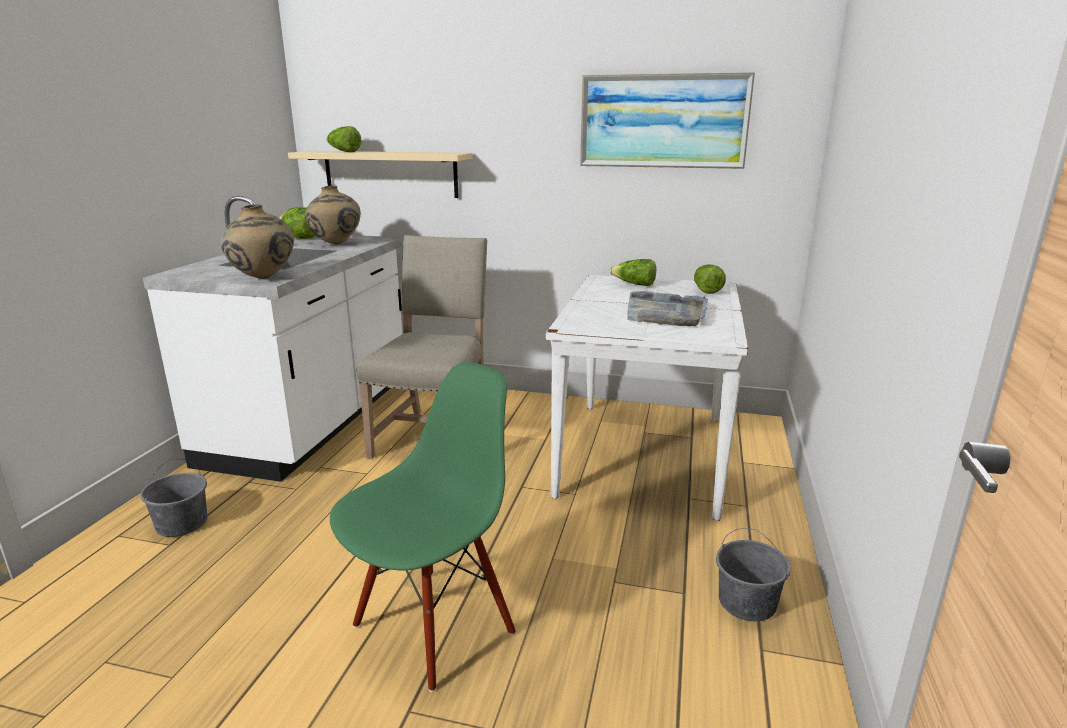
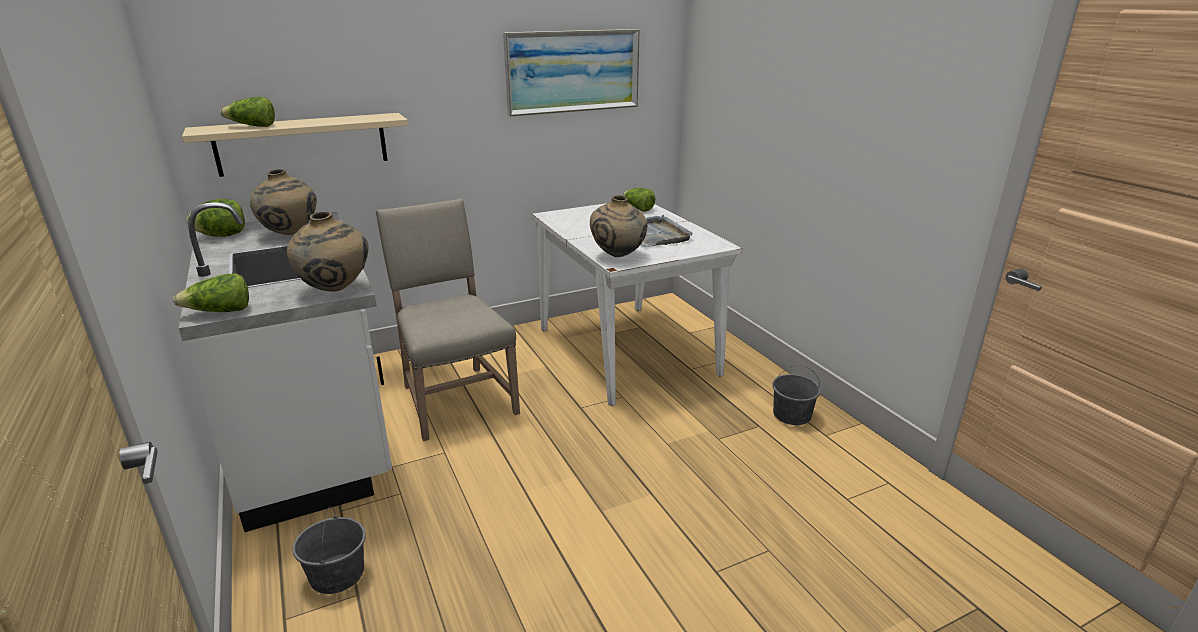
camera: 40 degrees left, 5 degrees up
green chair [330,362,516,692] -> none
lettuce [610,259,656,286] -> lettuce moved to [173,273,249,312]
none -> beige vase [590,195,647,257]

